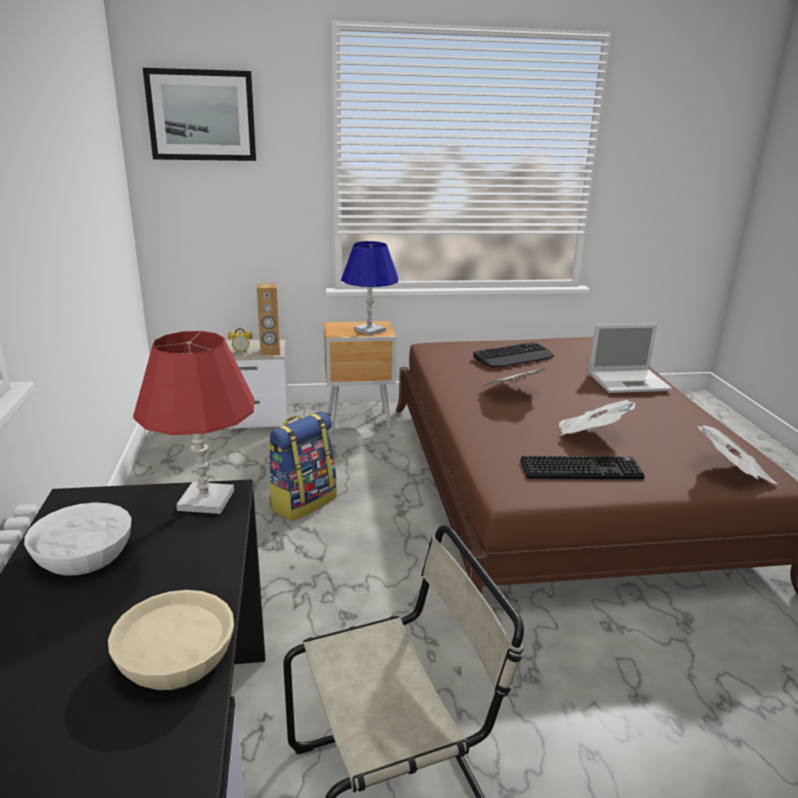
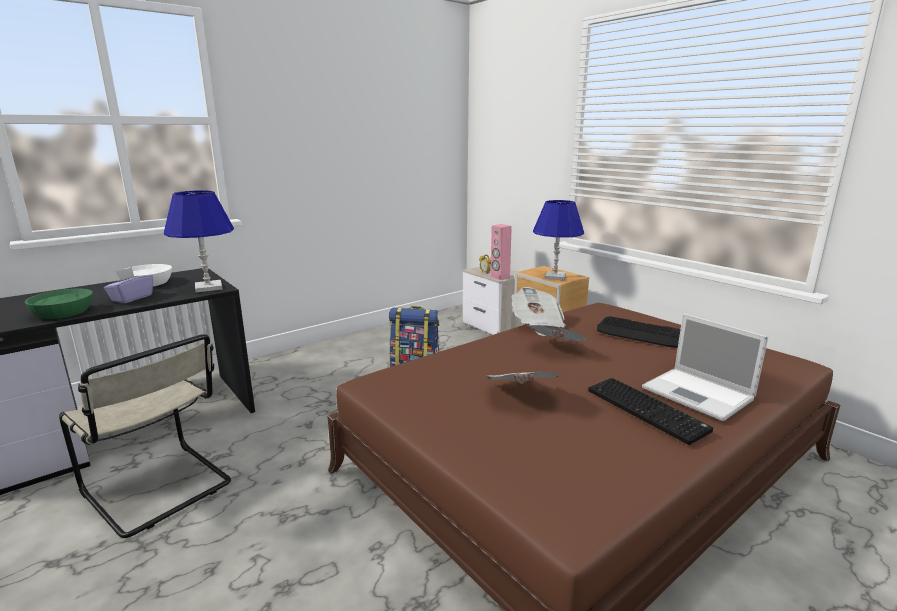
camera: 60 degrees right, 5 degrees down
beige bowl [108,590,234,690] -> green bowl [24,289,93,319]
red table lamp [133,331,254,514] -> blue table lamp [164,190,234,293]
picture [143,68,256,161] -> none
brown speaker [257,283,280,356] -> pink speaker [490,224,512,280]
keyboard [521,456,645,479] -> keyboard moved to [588,378,713,445]
newspaper [697,425,777,484] -> newspaper moved to [511,287,566,336]
none -> purple tissue box [104,267,153,303]

